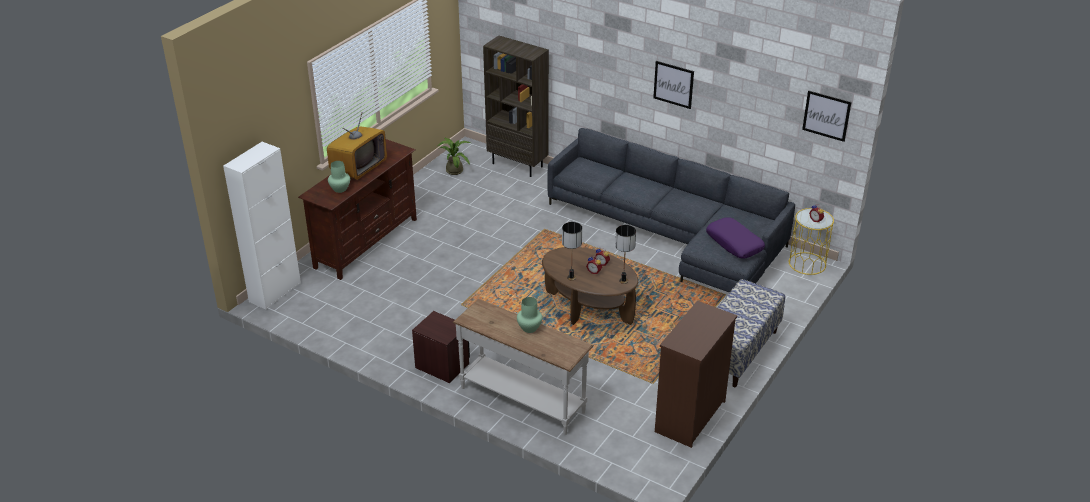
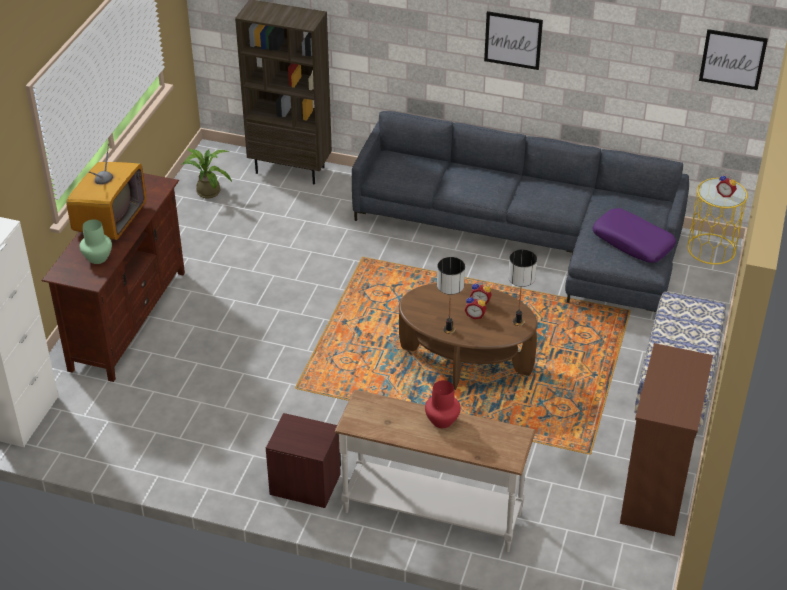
camera: 15 degrees left, 5 degrees up
green vase [517,297,542,333] -> red vase [425,380,461,428]

